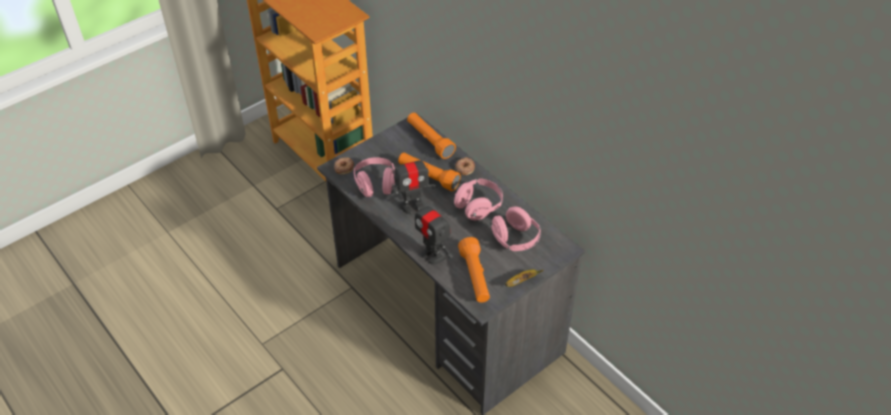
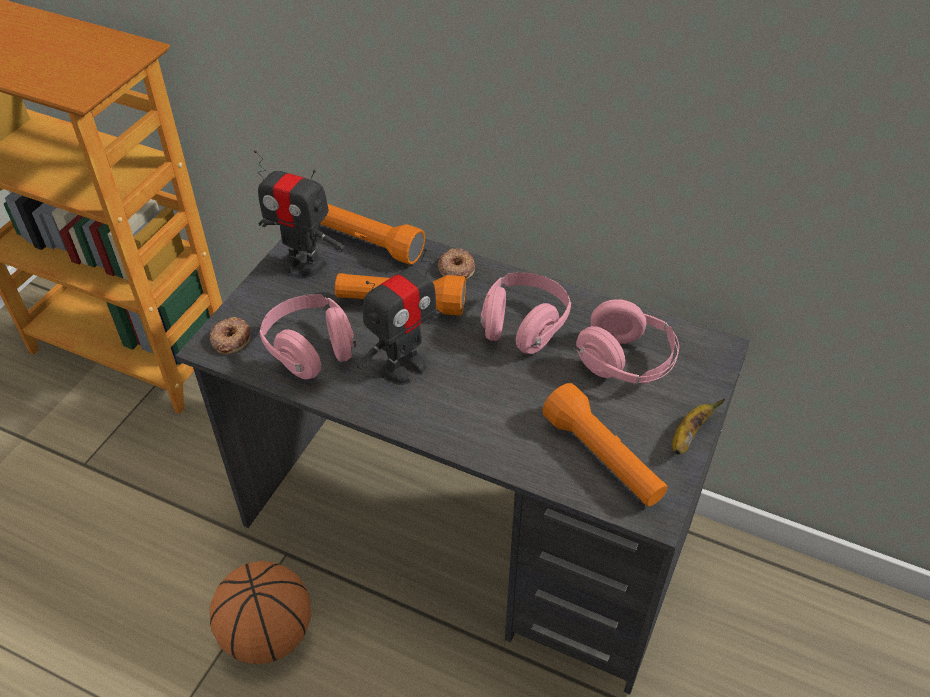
camera: 25 degrees left, 0 degrees up
toy robot [415,195,453,265] -> toy robot moved to [254,150,344,277]
none -> basketball [210,561,311,665]

